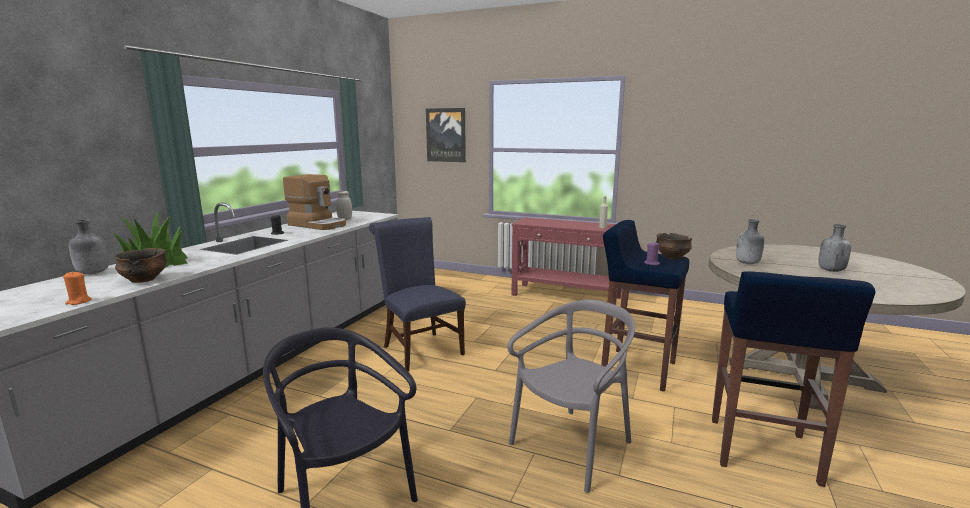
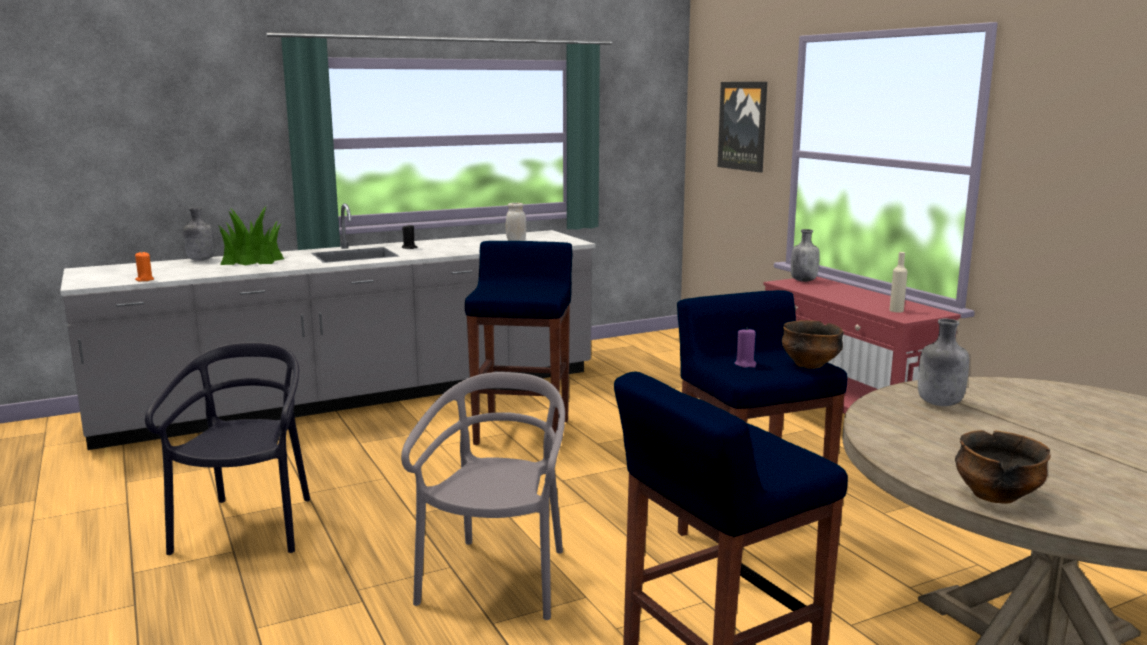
camera: 40 degrees right, 0 degrees up
bowl [115,248,167,283] -> bowl moved to [955,430,1051,503]
coffee machine [283,174,346,230] -> none
blue chair [369,217,466,371] -> blue stool [465,241,572,445]
grey chair [508,300,635,493] -> grey chair turned 75 degrees counterclockwise [401,372,565,620]
grey bottle [818,224,851,272] -> grey bottle moved to [791,229,820,282]

